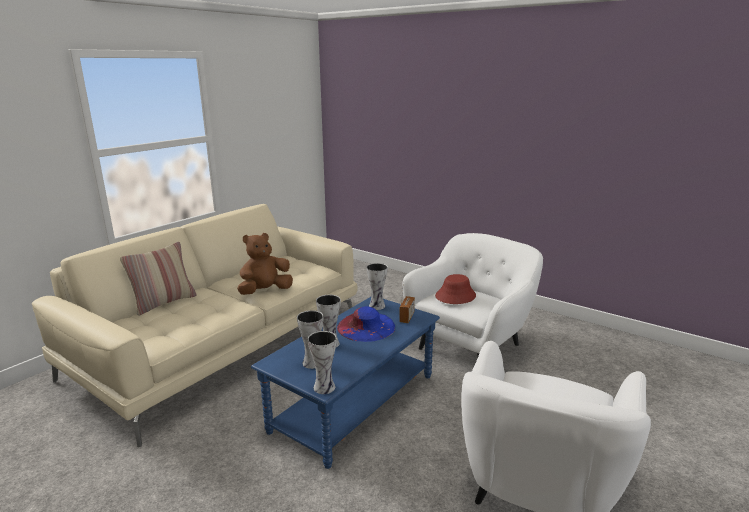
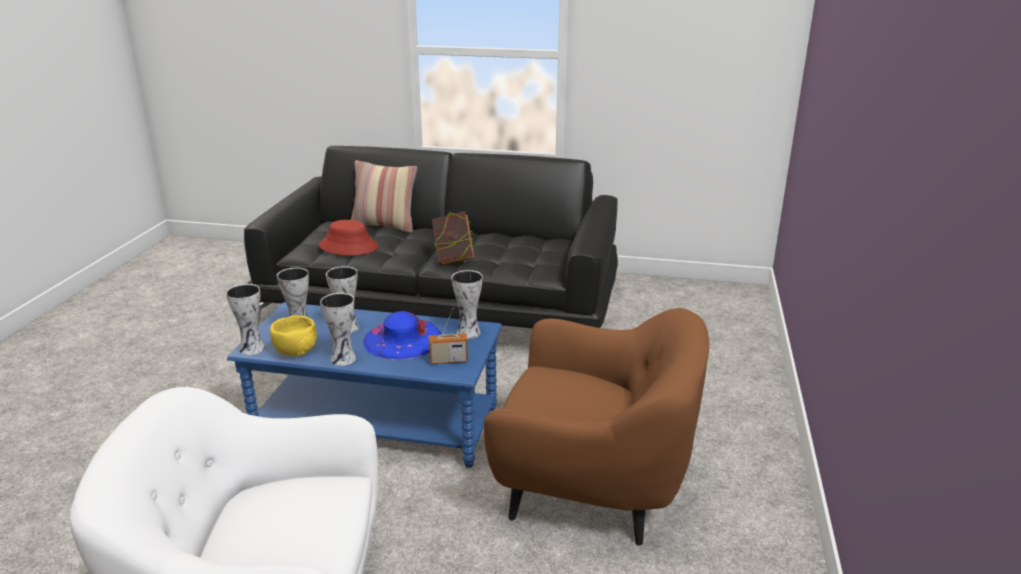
camera: 65 degrees right, 5 degrees up
beige sofa [32,204,358,447] -> black sofa [244,146,618,328]
brown plush toy [237,233,293,295] -> book [432,211,475,266]
white armchair [402,233,543,356] -> brown armchair [484,308,709,545]
red hat [435,274,476,304] -> red hat moved to [319,220,378,256]
none -> yellow bowl [270,315,317,356]
none -> vase [320,293,356,366]

